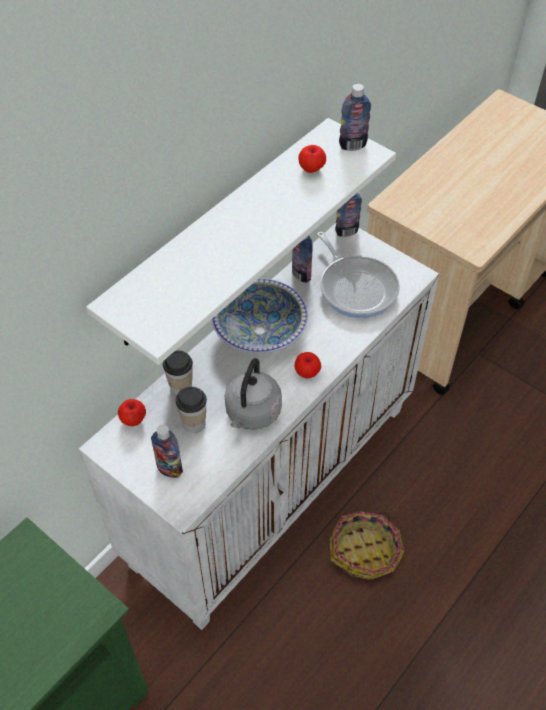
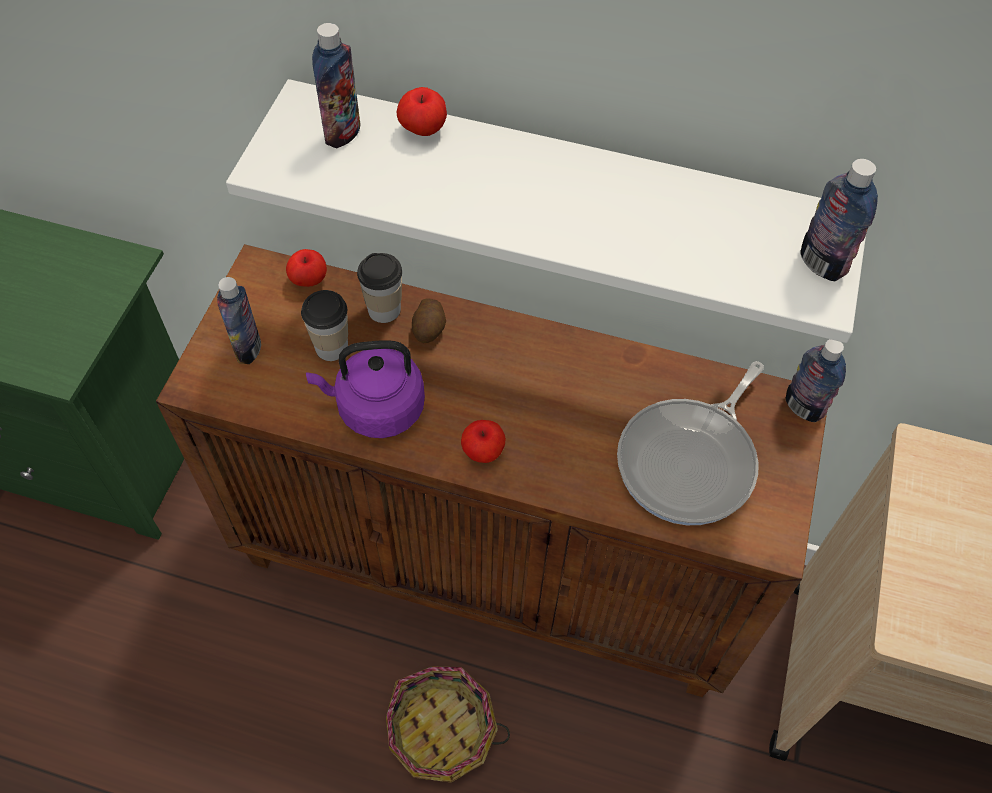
camera: 65 degrees right, 5 degrees up
white cabinet [79,223,439,630] -> brown cabinet [156,244,827,697]
bowl [211,278,308,353] -> none
grey kettle [225,358,282,430] -> purple kettle [306,340,425,438]
bottle [292,235,313,283] -> bottle moved to [312,23,360,148]
apple [298,145,326,173] -> apple moved to [396,87,447,136]
none -> potato [412,298,446,343]

